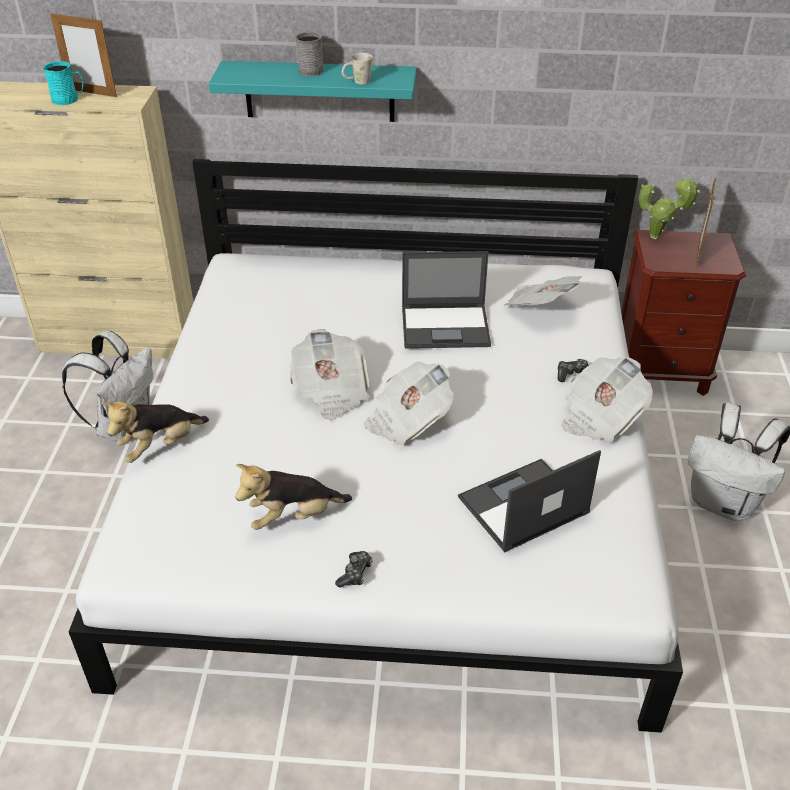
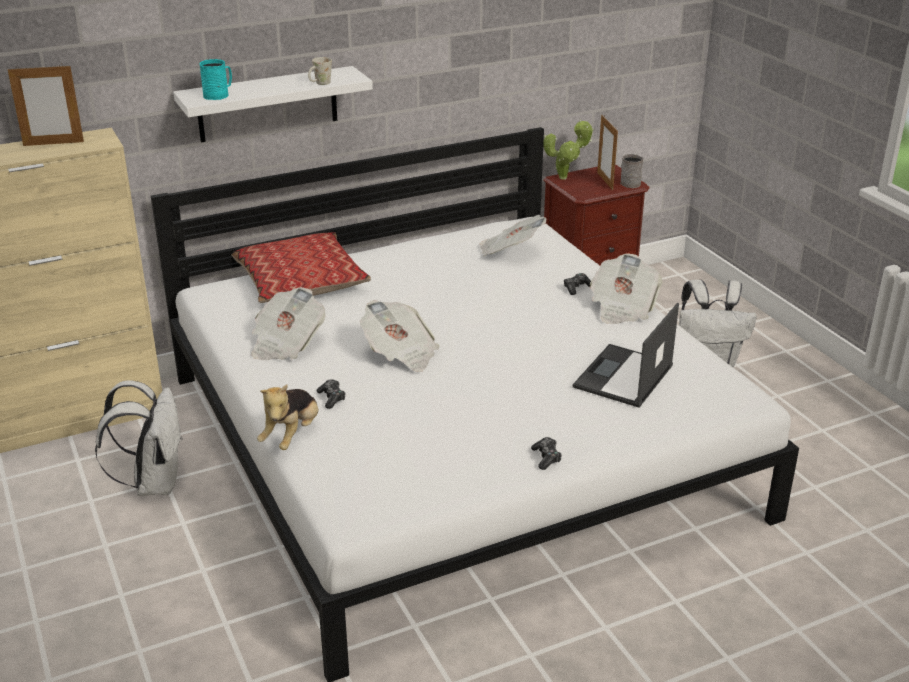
camera: 30 degrees left, 10 degrees down
turquoise mug [43,61,83,105] -> turquoise mug moved to [199,59,232,100]
turquoise shelf [209,61,416,122] -> white shelf [173,66,373,143]
plush toy [235,464,352,530] -> none
grey mug [296,32,324,77] -> grey mug moved to [620,154,643,188]
newspaper [364,361,454,446] -> newspaper moved to [251,287,325,360]
laptop [402,251,491,349] -> none
none -> pillow [231,232,371,303]
none -> game controller [317,379,345,409]

